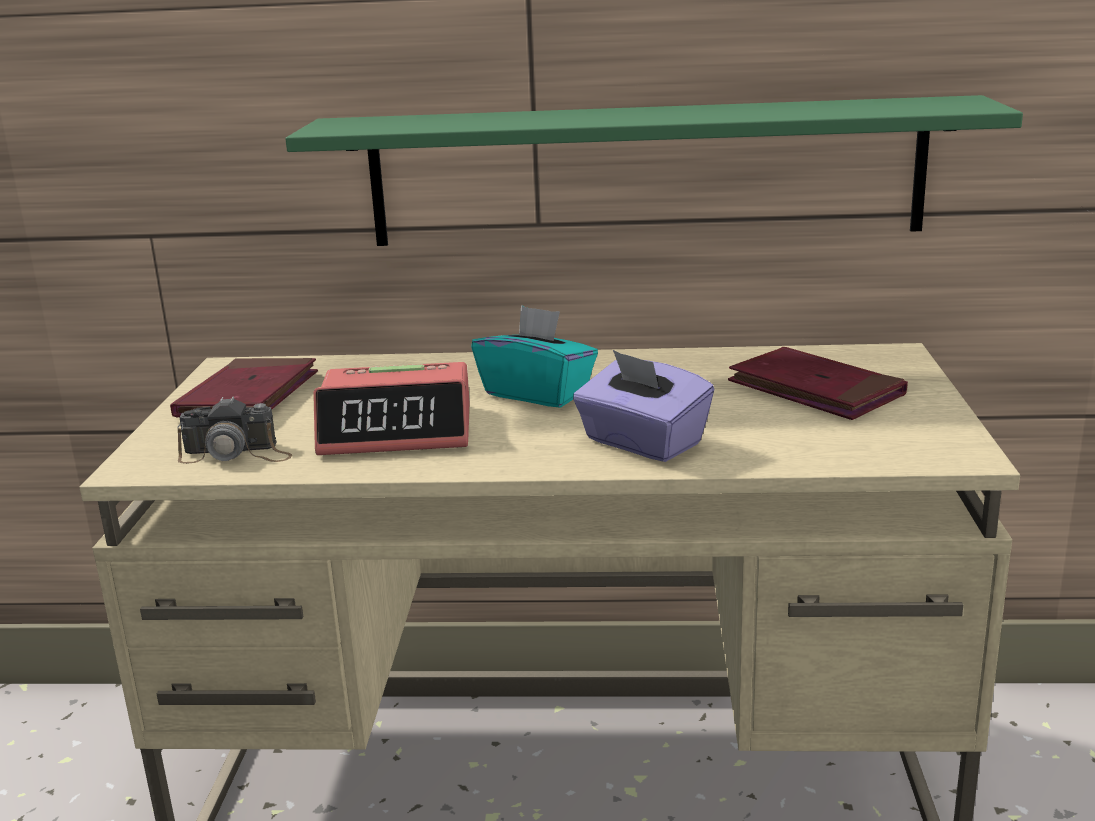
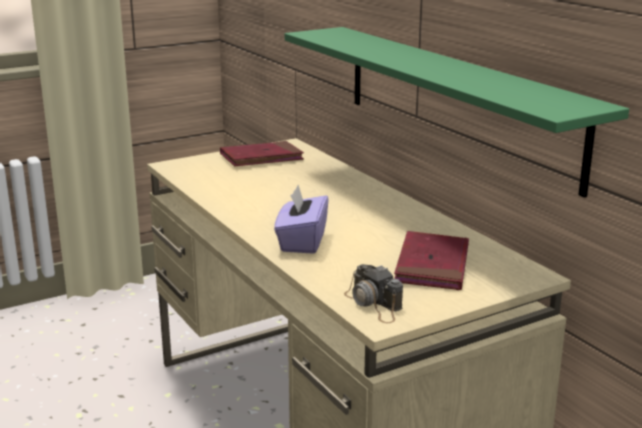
camera: 55 degrees right, 0 degrees up
camera [177,396,292,464] -> camera moved to [344,264,403,323]
alarm clock [313,362,470,455] -> none
turquoise tissue box [471,305,598,408] -> none

